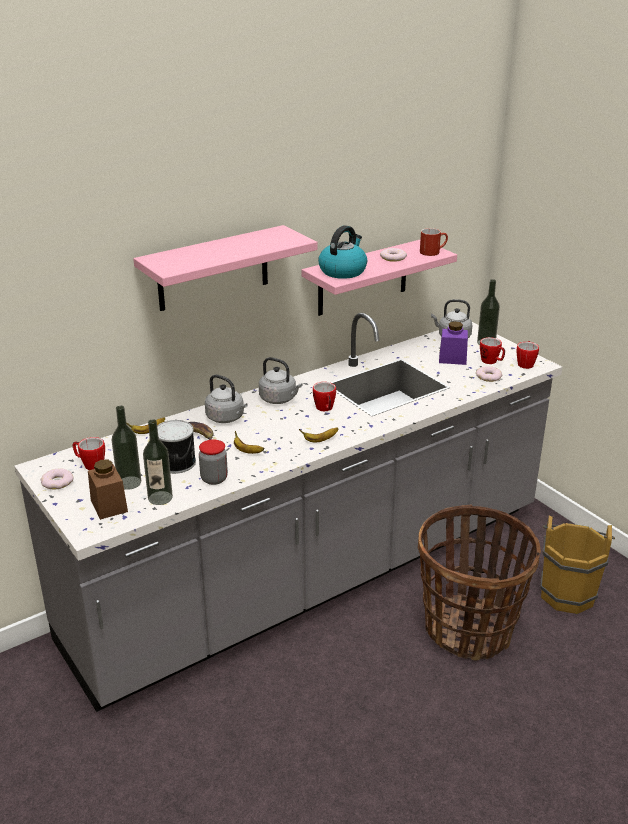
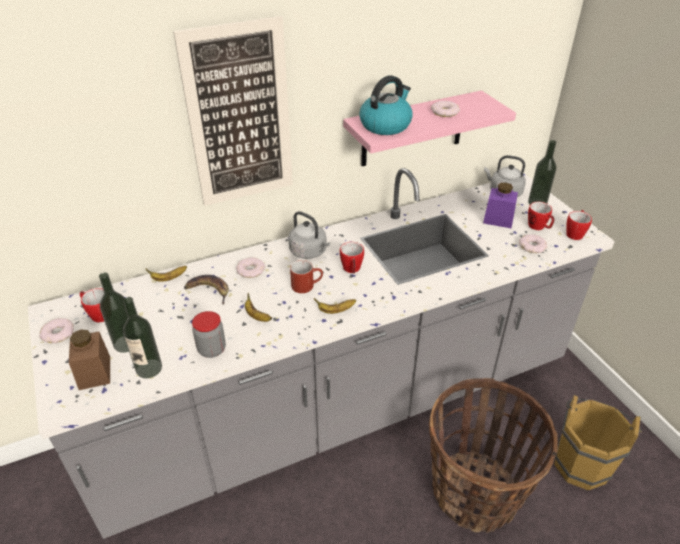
camera: 10 degrees right, 10 degrees up
pink shelf [133,225,318,311] -> picture [173,16,293,206]
can [157,420,196,474] -> none
grey kettle [205,375,248,423] -> donut [236,258,265,278]
red mug [420,228,448,256] -> red mug moved to [290,260,323,293]

